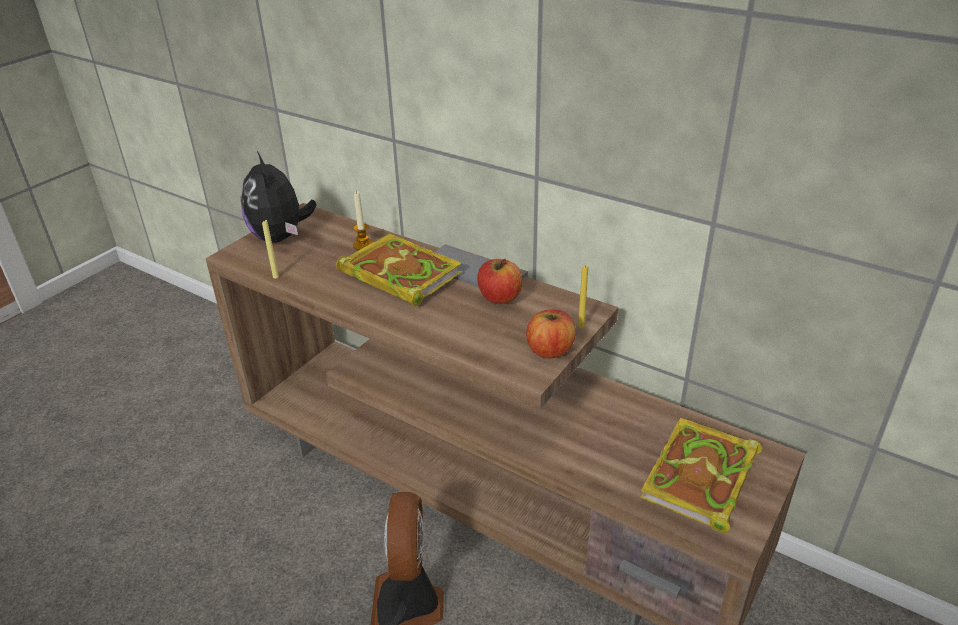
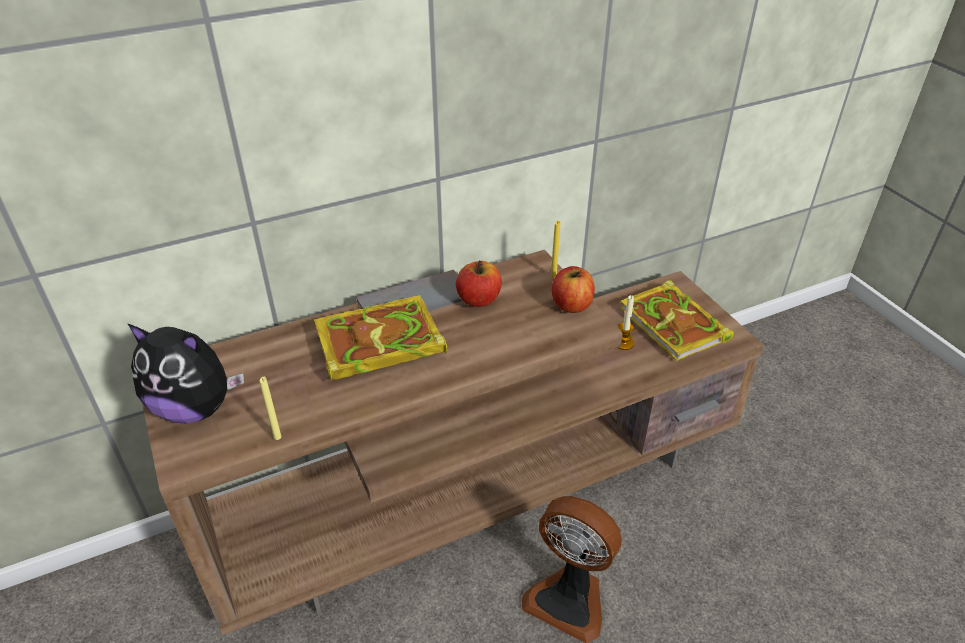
camera: 60 degrees left, 5 degrees up
candle [353,191,373,251] -> candle moved to [618,295,634,350]

